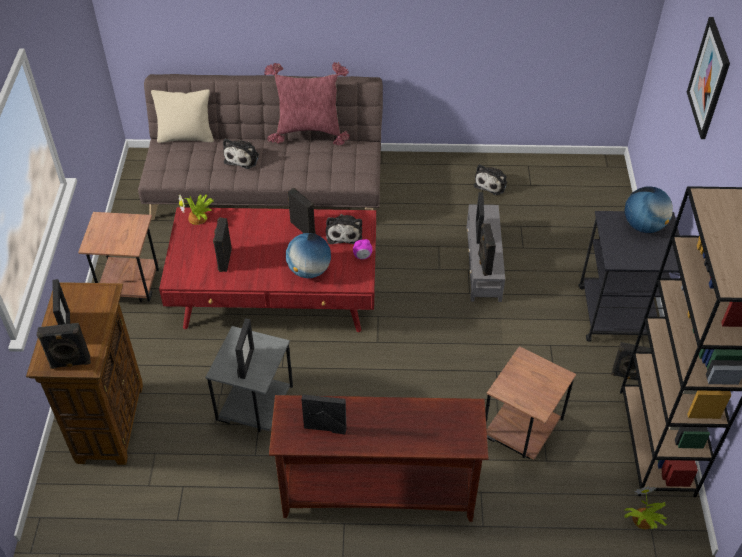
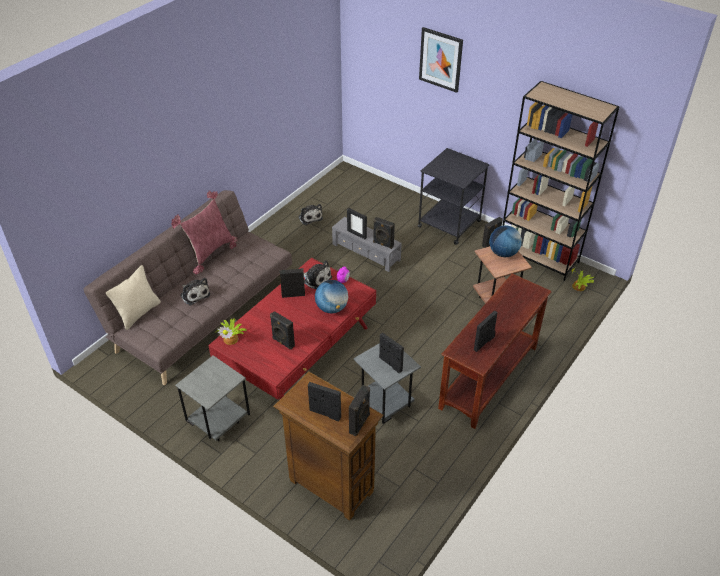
camera: 55 degrees left, 5 degrees down
brown side table [78,212,159,302] -> grey side table [175,355,250,441]
globe [624,186,673,233] -> globe moved to [489,225,522,257]

